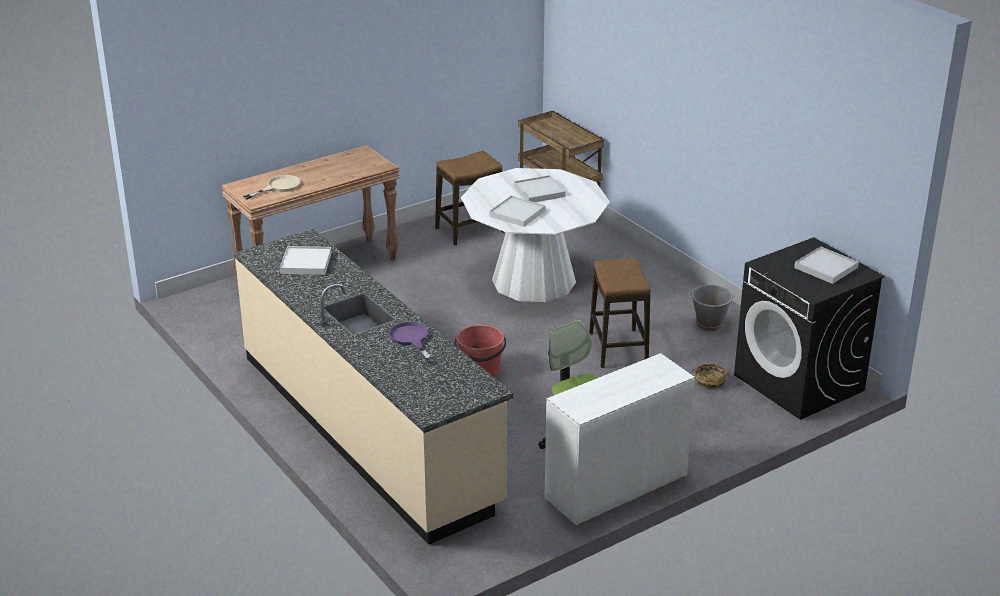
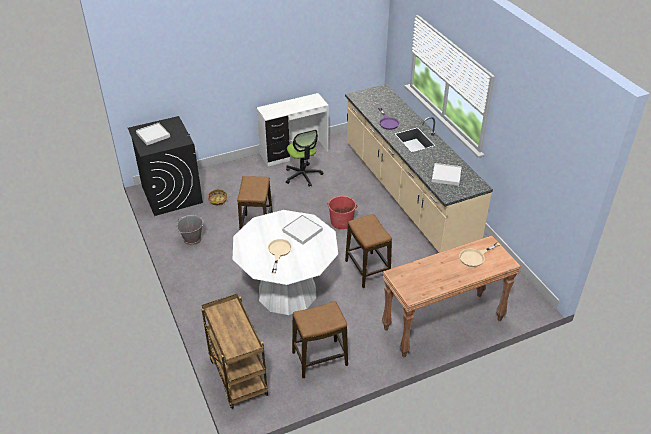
camera: 170 degrees left, 10 degrees up
white tray [514,175,566,202] -> beige frying pan [268,239,292,273]
none -> stool [345,214,392,288]

